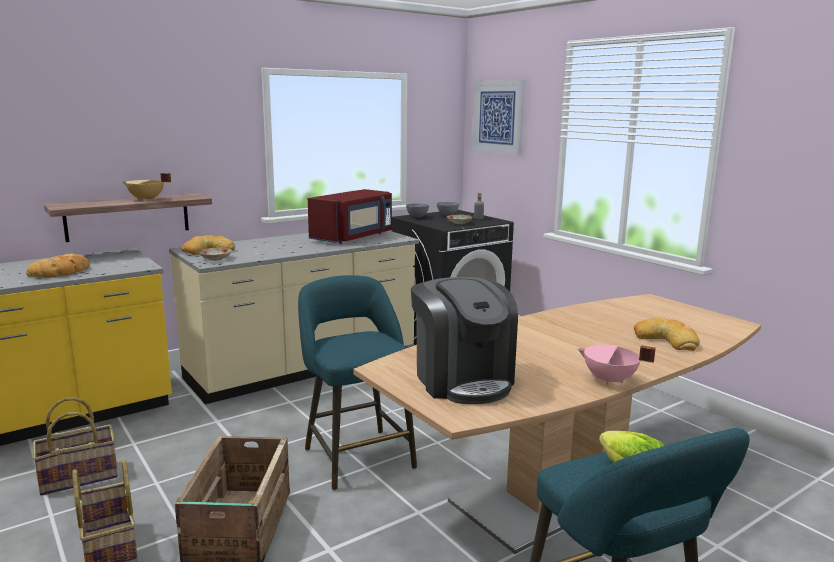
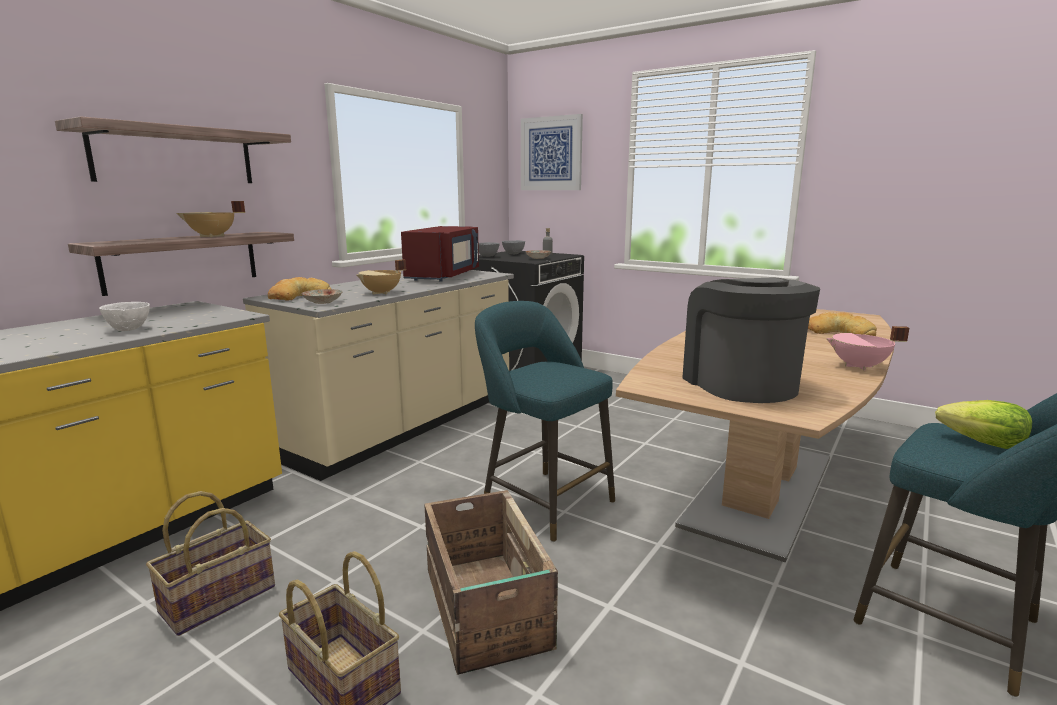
camera: 20 degrees left, 0 degrees up
bread [26,254,90,278] -> white bowl [99,302,150,331]
coffee machine [411,277,518,404] -> coffee machine turned 150 degrees counterclockwise [682,277,820,403]
none -> shelf [55,116,291,183]
none -> beige cooking pot [357,259,406,294]

